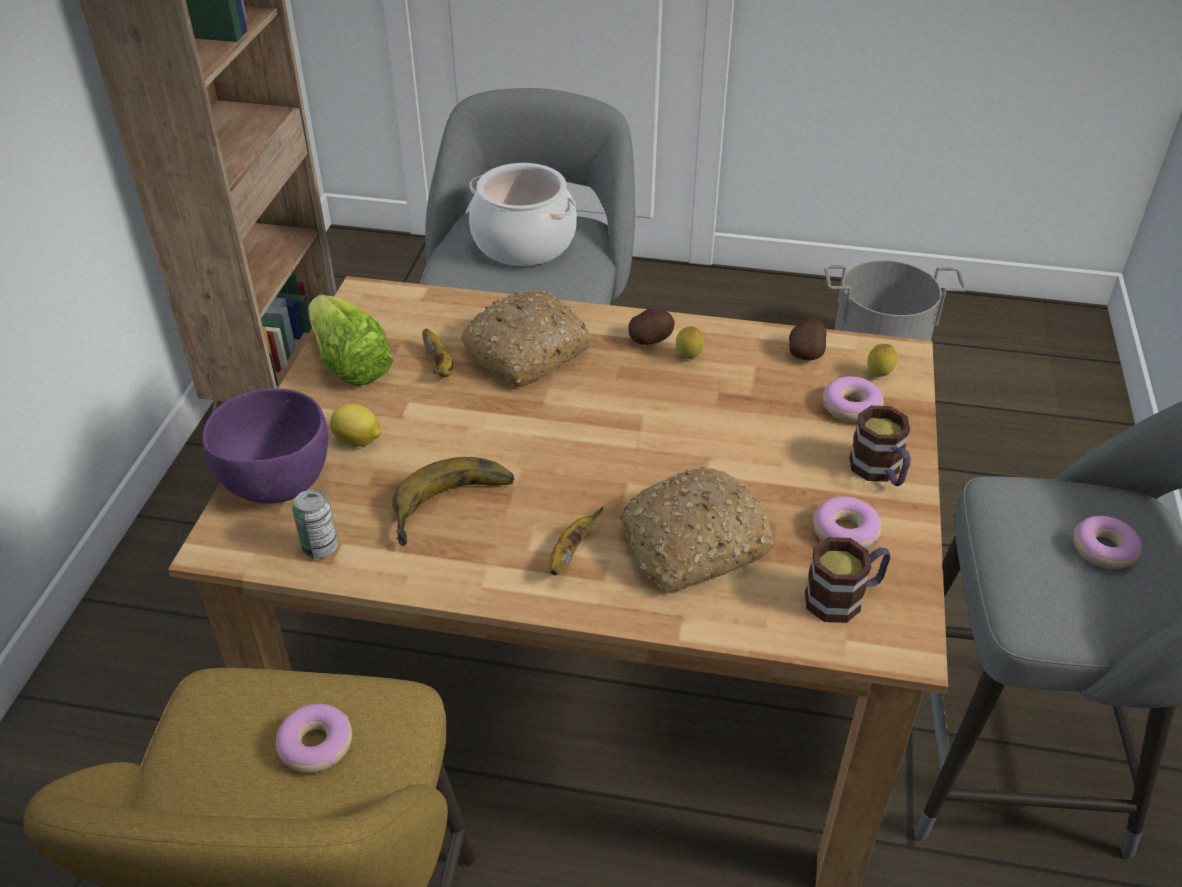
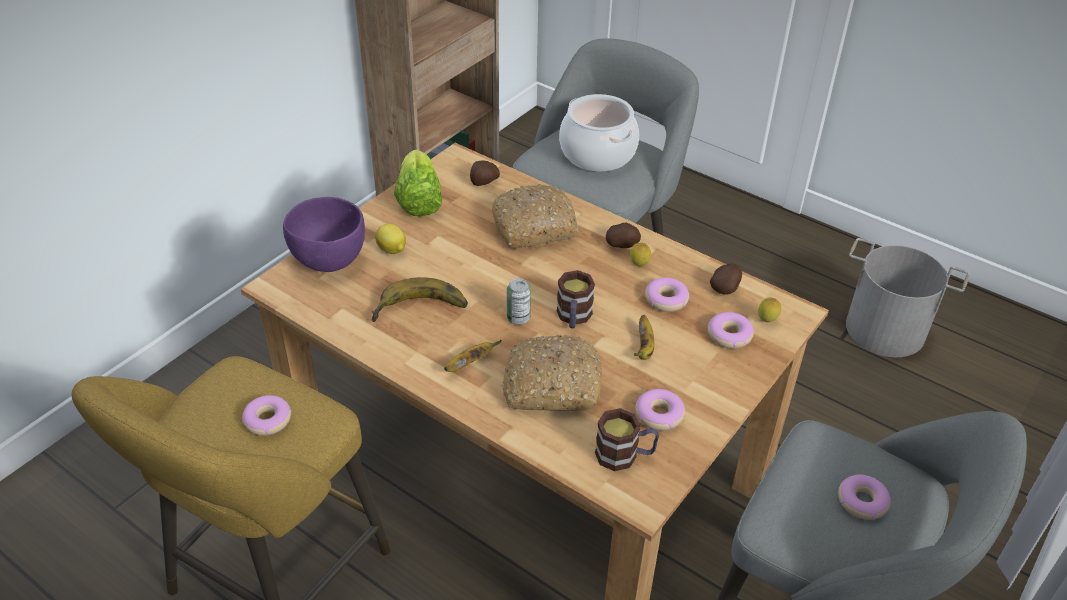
camera: 25 degrees right, 0 degrees up
can [292,490,338,559] -> can moved to [507,278,531,325]
banana [422,329,453,378] -> banana moved to [634,315,654,360]
mug [849,406,911,486] -> mug moved to [556,270,595,328]
none -> potato [470,160,500,186]
none -> donut [645,277,689,312]

